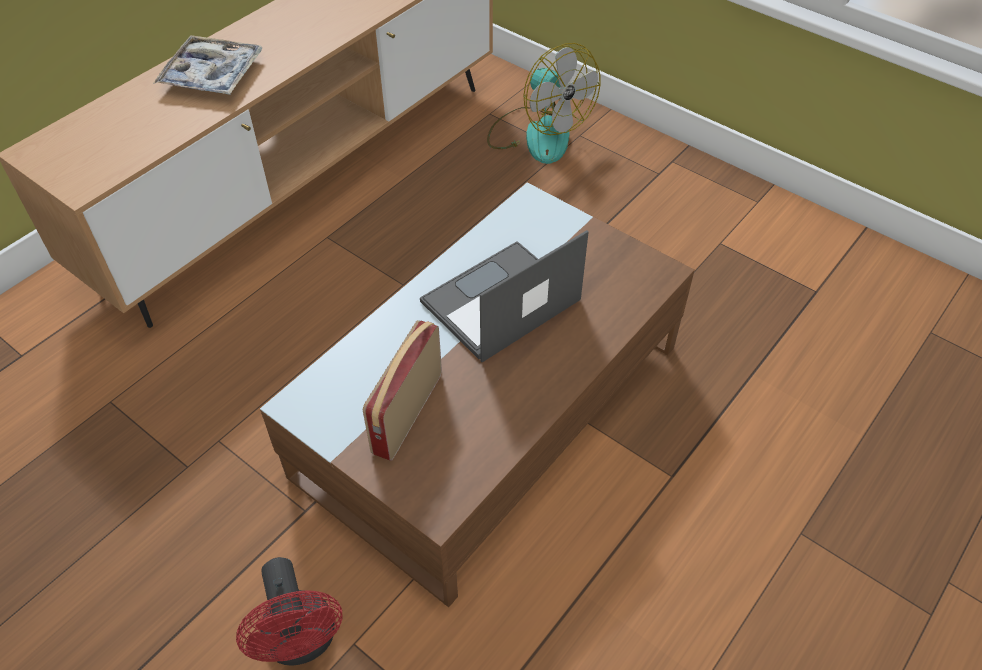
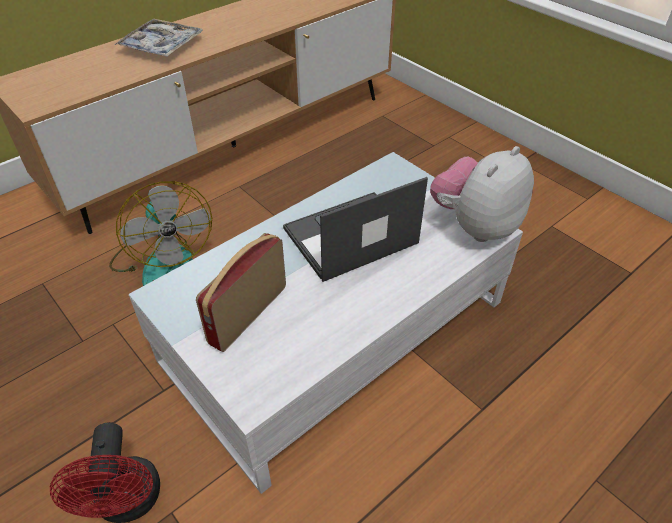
camera: 10 degrees right, 5 degrees down
brown coffee table [260,182,695,607] -> white coffee table [129,152,523,494]
fan [487,43,600,164] -> fan moved to [109,181,212,286]
none -> plush toy [430,146,534,242]

